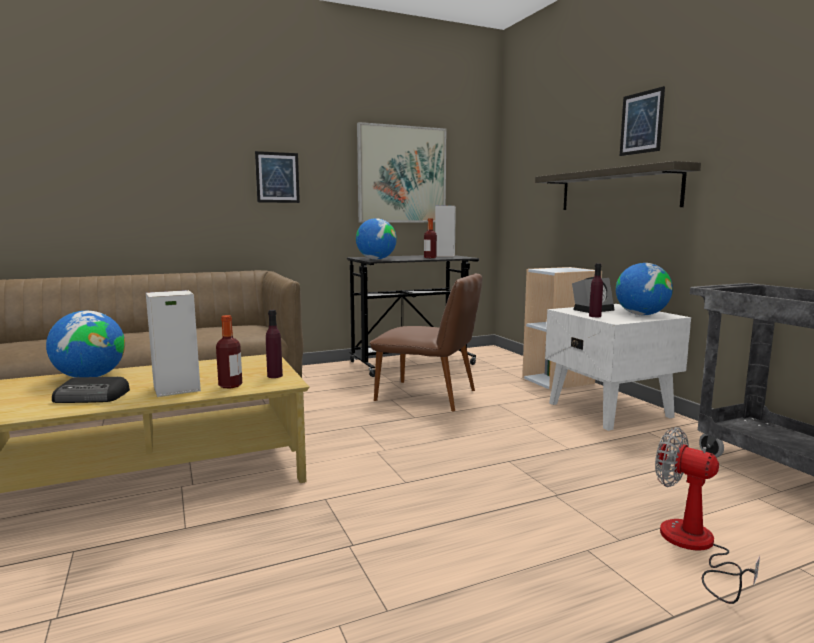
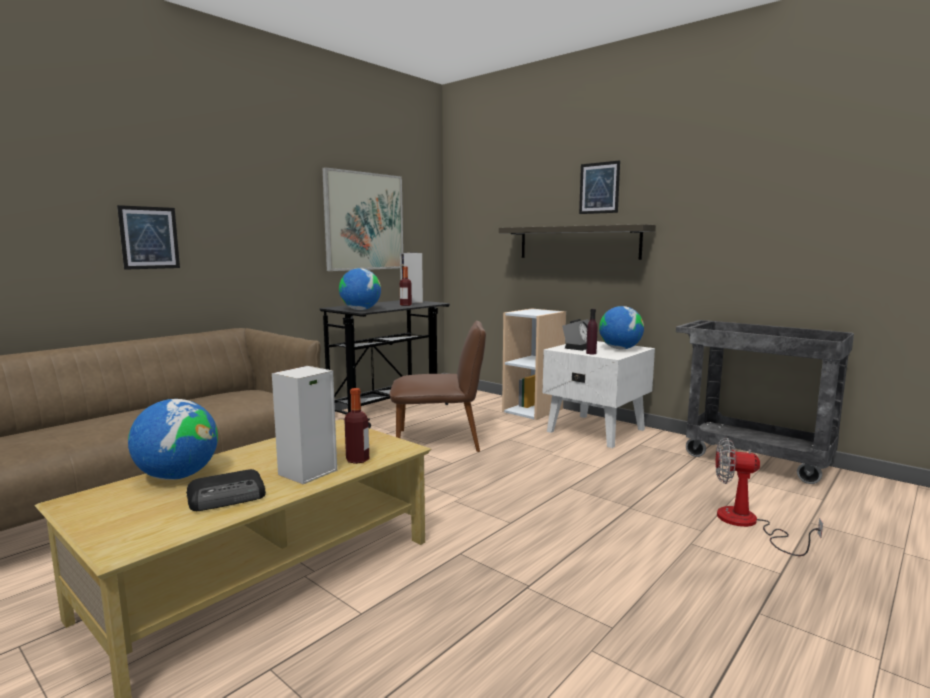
camera: 25 degrees left, 0 degrees up
picture [255,151,300,203] -> picture moved to [117,205,180,270]
purple bottle [266,310,283,378] -> none

